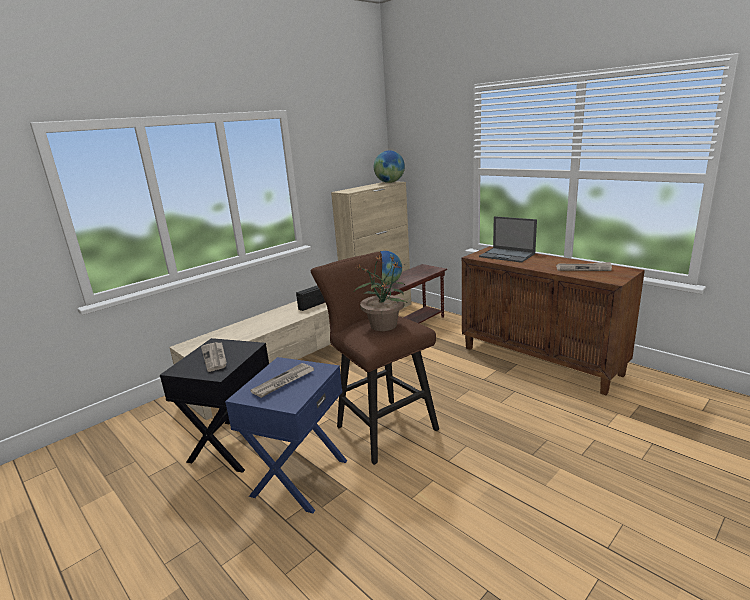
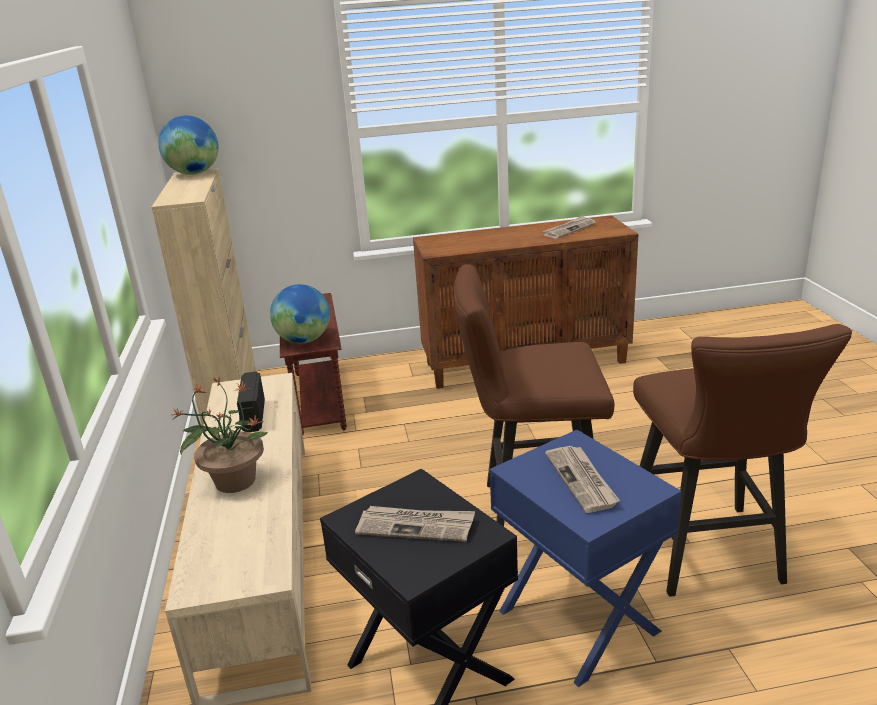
camera: 55 degrees left, 5 degrees up
potted plant [353,255,408,331] -> potted plant moved to [171,377,268,493]
laptop [479,216,537,263] -> none
none -> brown stool [633,324,852,597]

